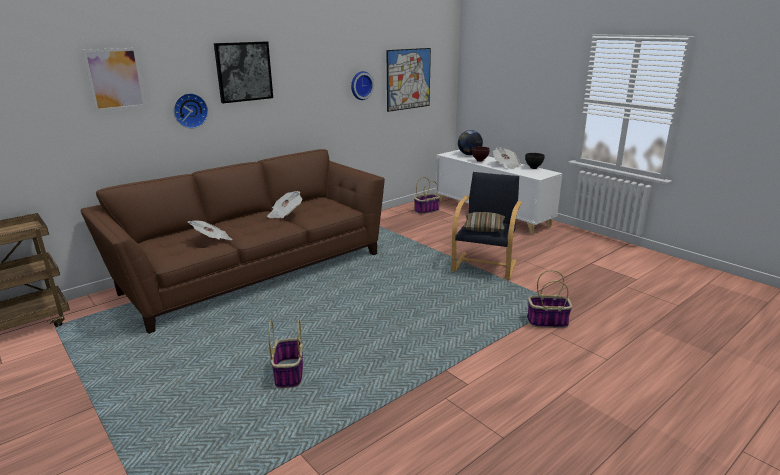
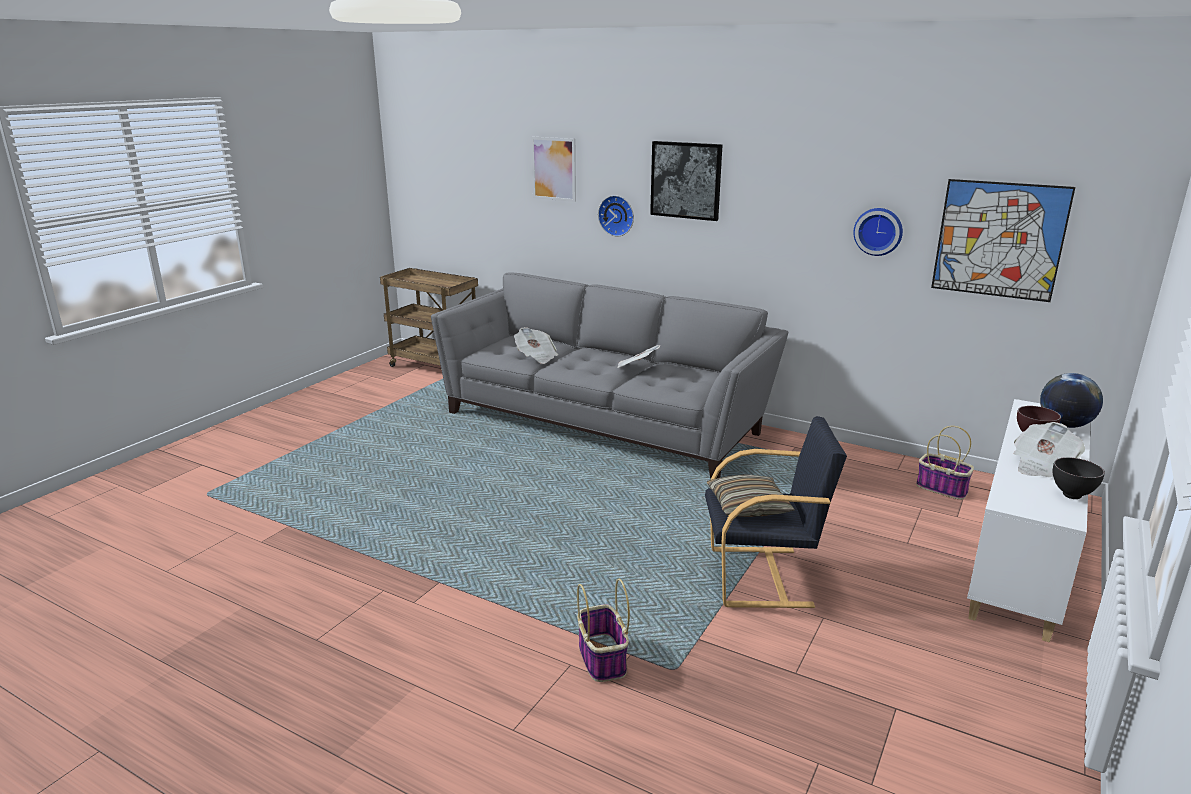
camera: 70 degrees right, 0 degrees up
brown sofa [80,149,385,334] -> grey sofa [431,272,788,479]
basket [268,319,303,388] -> none

